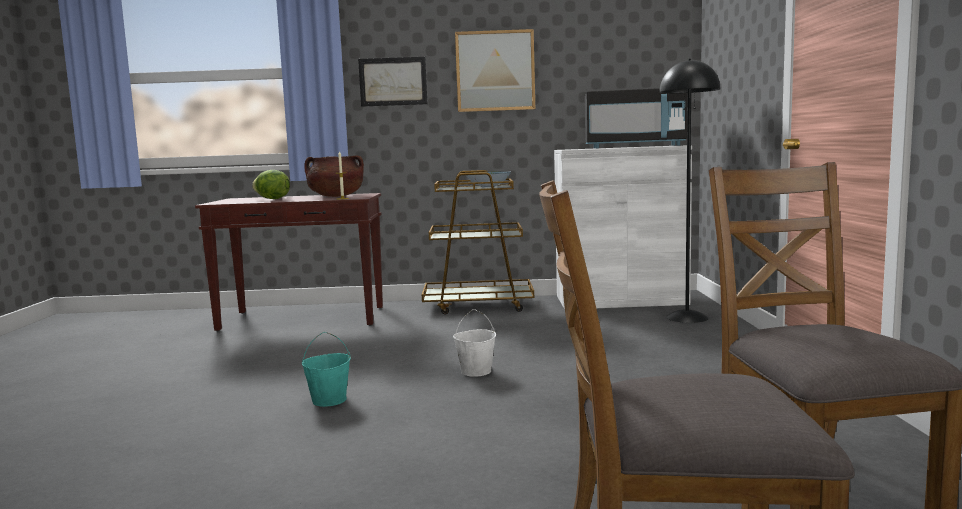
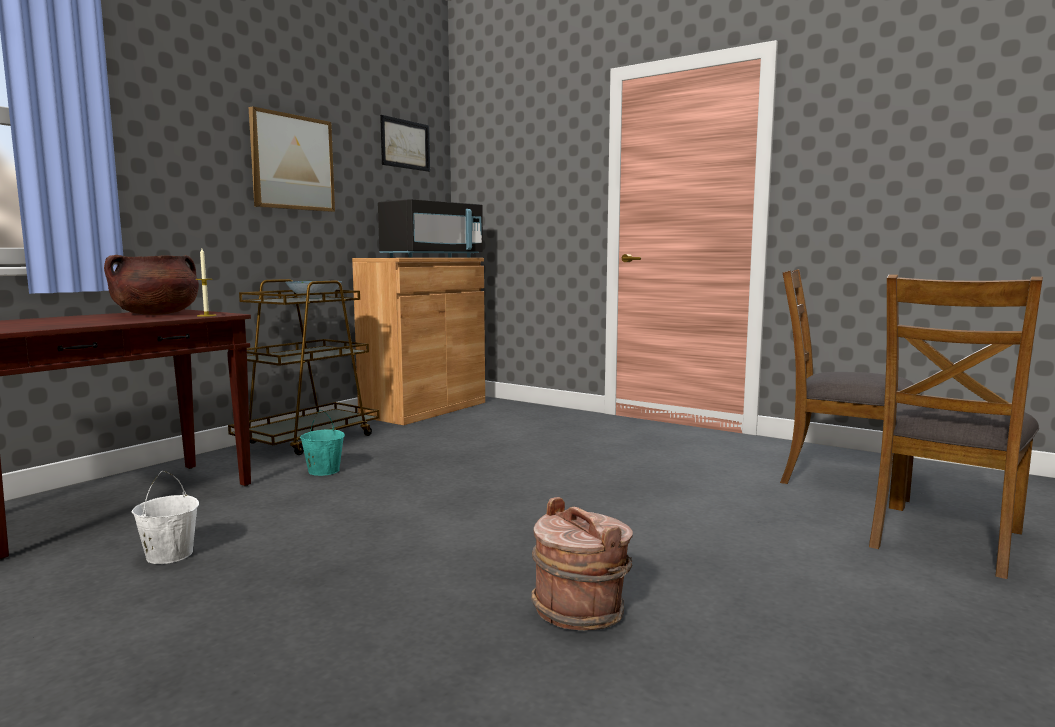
camera: 55 degrees left, 0 degrees up
lettuce [252,170,290,199] -> none
turquoise bucket [302,332,351,407] -> turquoise bucket moved to [300,410,345,476]
picture [358,57,428,107] -> picture moved to [380,115,430,172]
white bucket [453,309,496,377] -> white bucket moved to [131,471,199,564]
white cabinet [554,146,692,309] -> brown cabinet [352,258,485,425]
black floor lamp [659,59,720,323] -> none
none -> brown bucket [531,497,633,630]

